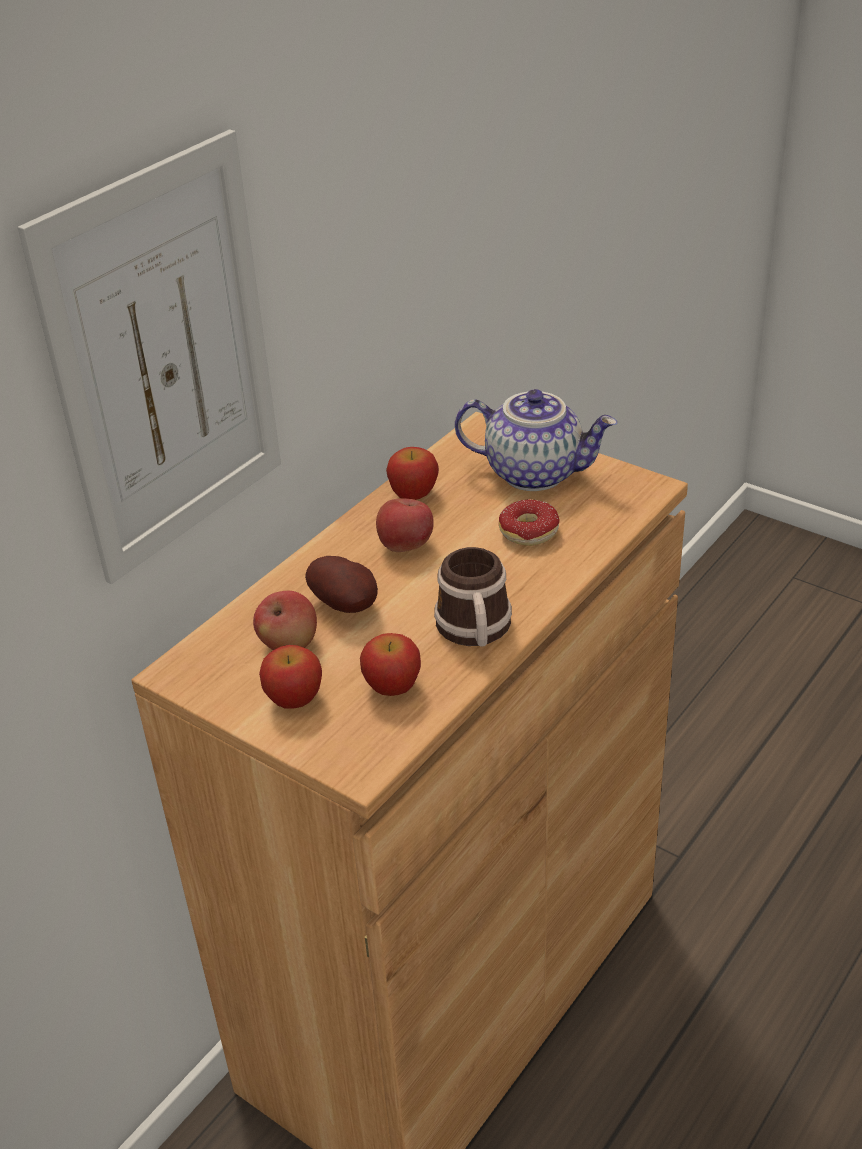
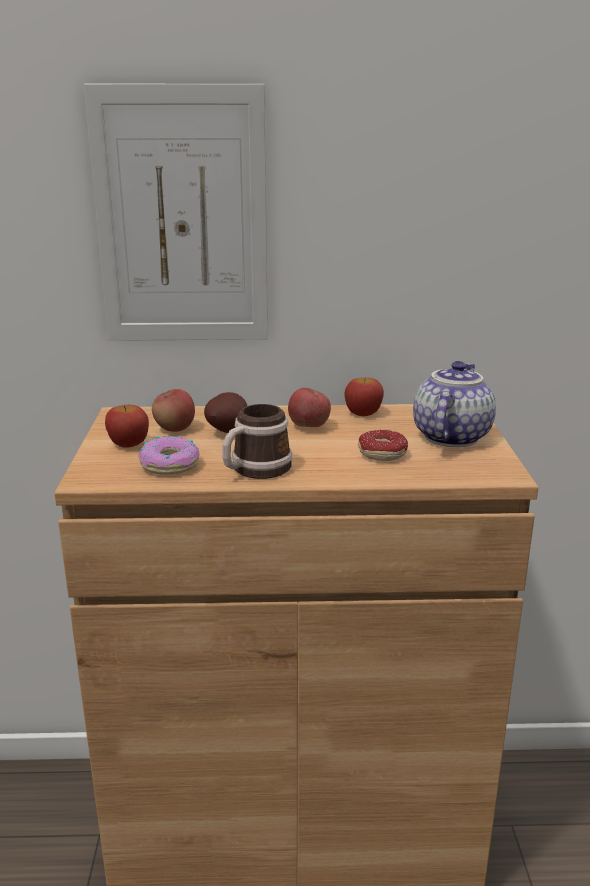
camera: 50 degrees right, 15 degrees down
apple [360,633,421,696] -> donut [138,436,200,475]
teapot [455,389,618,491] -> teapot turned 135 degrees counterclockwise [413,361,496,447]

